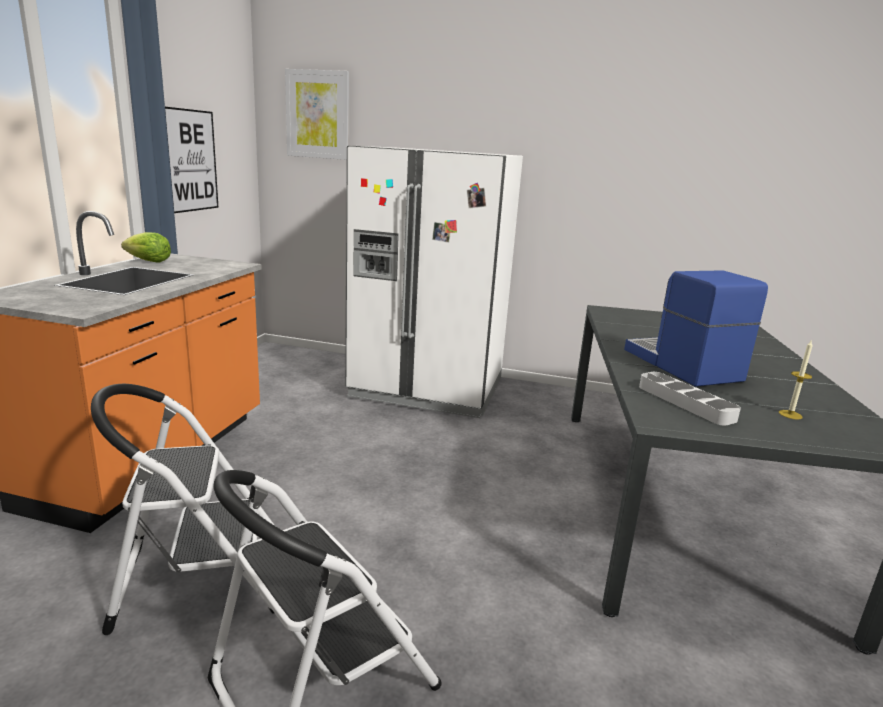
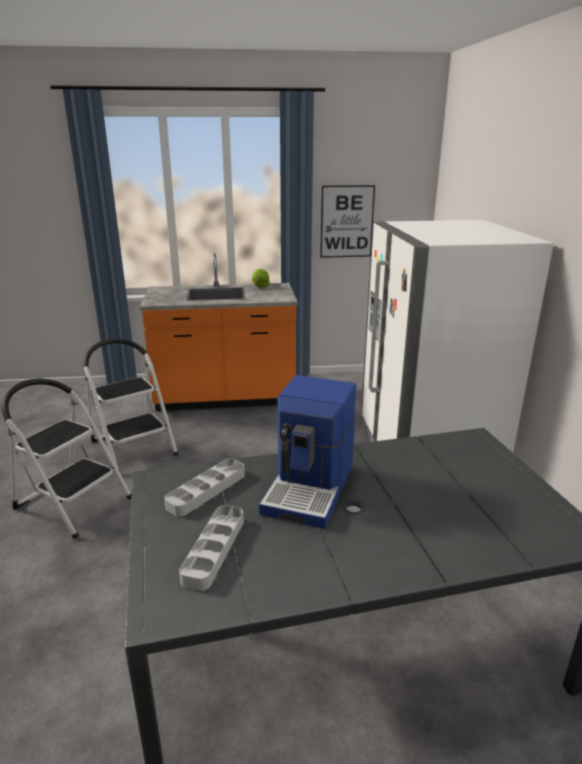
camera: 70 degrees right, 5 degrees up
picture [285,69,349,160] -> none
coffee machine [624,270,768,387] -> coffee machine turned 150 degrees clockwise [259,375,356,529]
candle [779,339,813,420] -> grey tray [179,505,244,591]

